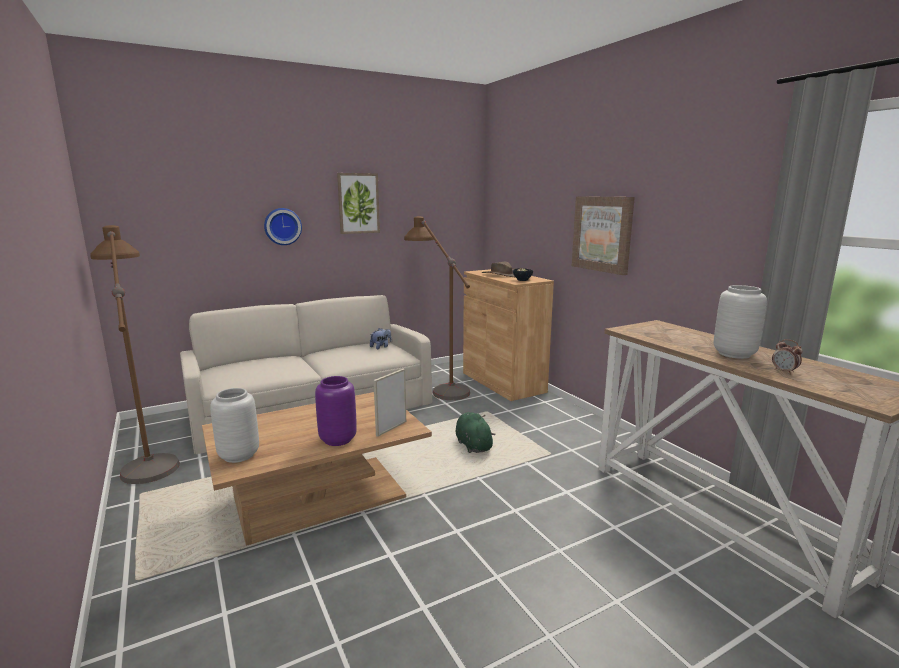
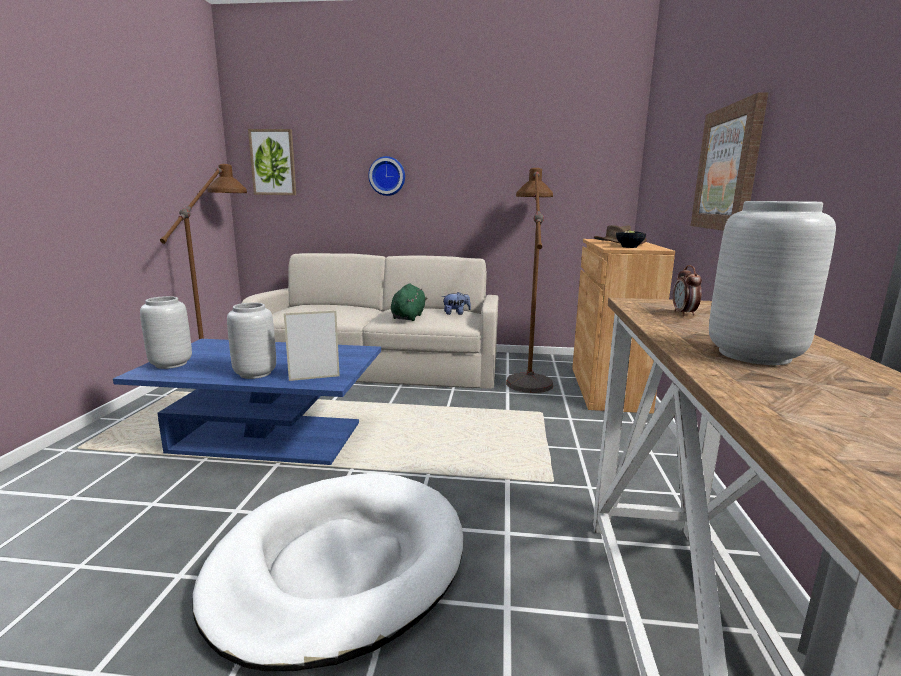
camera: 35 degrees right, 0 degrees up
brown coffee table [202,392,432,546] -> blue coffee table [113,339,381,465]
purple vase [315,376,357,446] -> grey vase [227,303,276,379]
picture [337,173,380,234] -> picture moved to [248,129,296,195]
green plush toy [456,412,495,453] -> green plush toy moved to [391,283,428,321]
alarm clock [772,339,803,375] -> alarm clock moved to [673,265,702,316]
none -> white dog bed [193,473,463,671]

